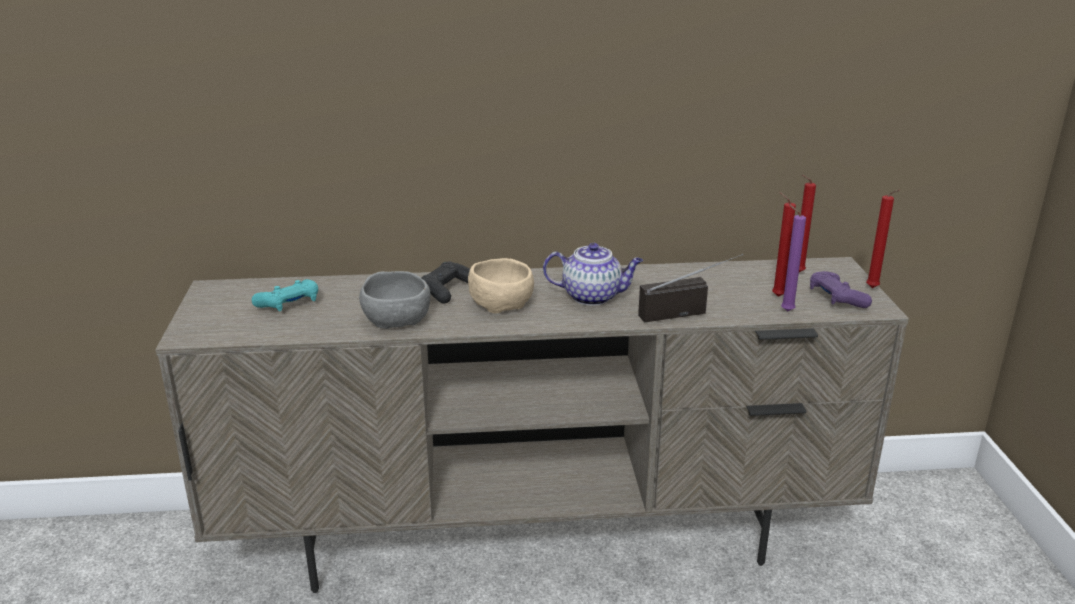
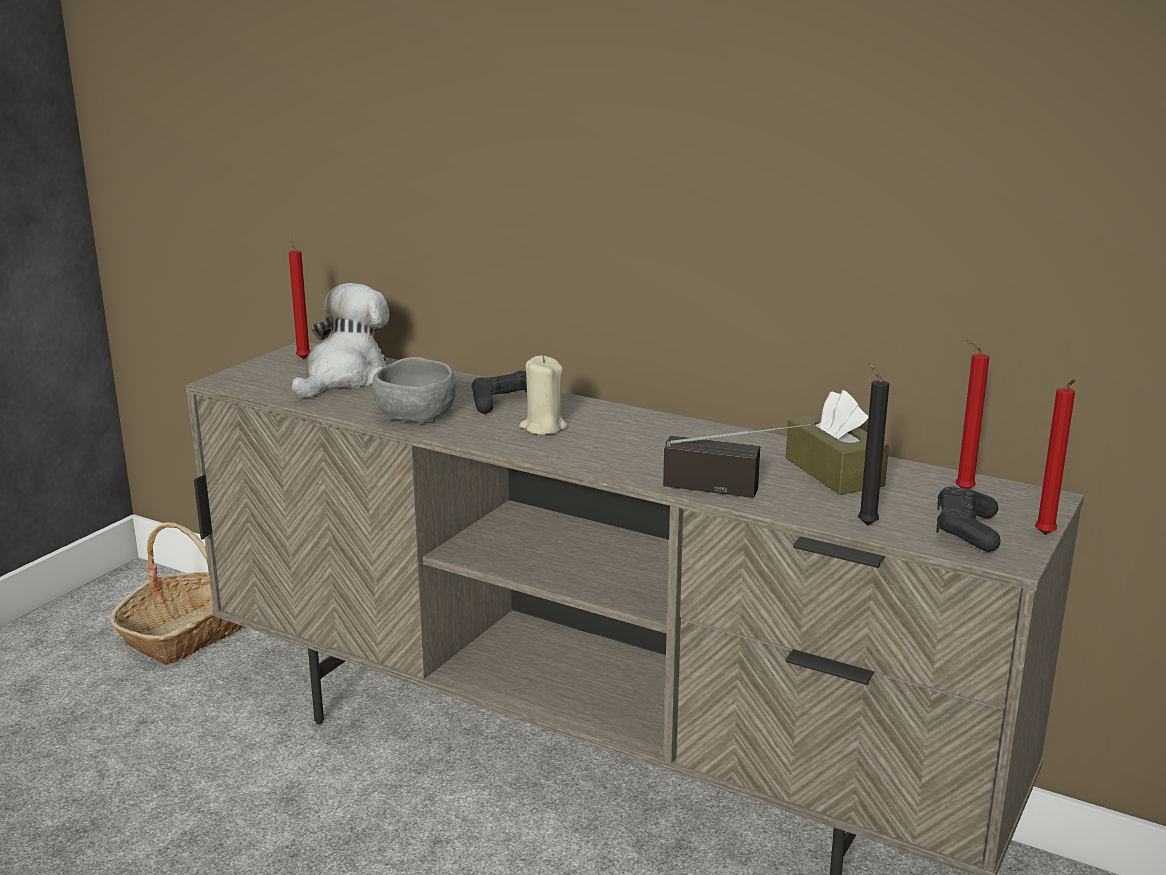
camera: 35 degrees right, 5 degrees down
turquoise game controller [252,279,318,311] -> plush toy [292,283,390,398]
beige bowl [468,258,534,313] -> beige candle [519,355,568,435]
teapot [543,243,643,306] -> none
red candle [772,192,796,297] -> red candle moved to [289,237,310,359]
purple candle [781,204,806,312] -> black candle [858,361,889,525]
purple game controller [810,271,872,308] -> black game controller [936,486,1001,552]
none -> basket [110,522,244,665]
none -> brown tissue box [786,390,889,495]

